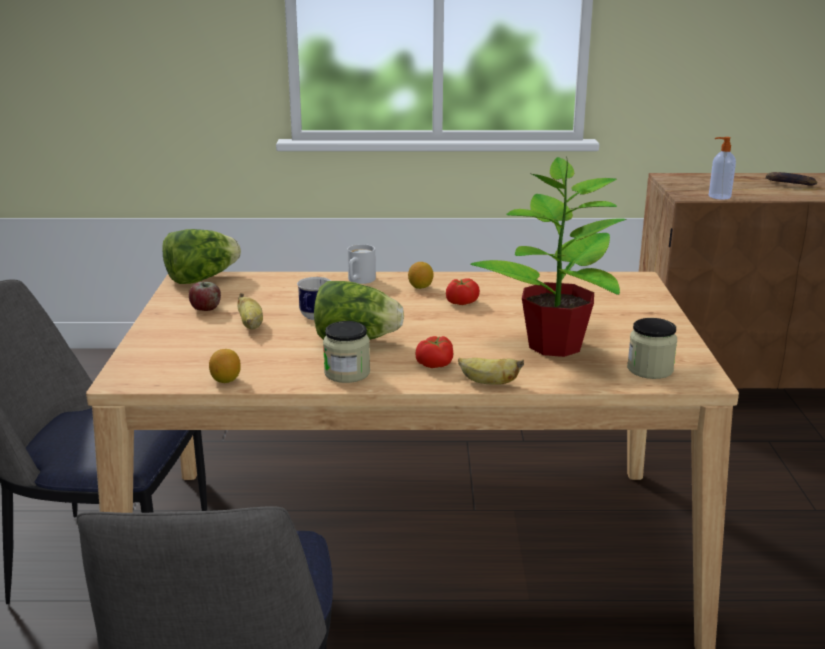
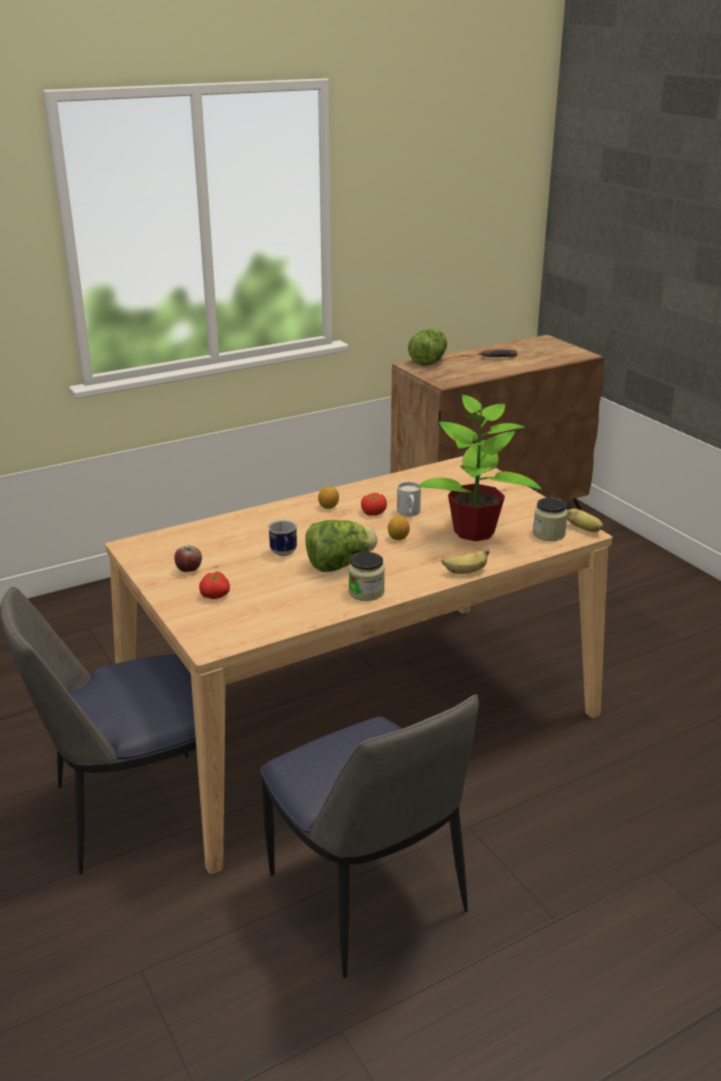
camera: 30 degrees left, 5 degrees up
lettuce [162,229,241,284] -> lettuce moved to [408,329,447,366]
lemon [209,349,241,383] -> lemon moved to [388,516,410,540]
banana [237,293,263,330] -> banana moved to [566,508,604,532]
white mug [347,244,376,284] -> white mug moved to [397,482,421,516]
tomato [415,336,453,368] -> tomato moved to [199,571,230,599]
soap dispenser [709,137,736,200] -> none

